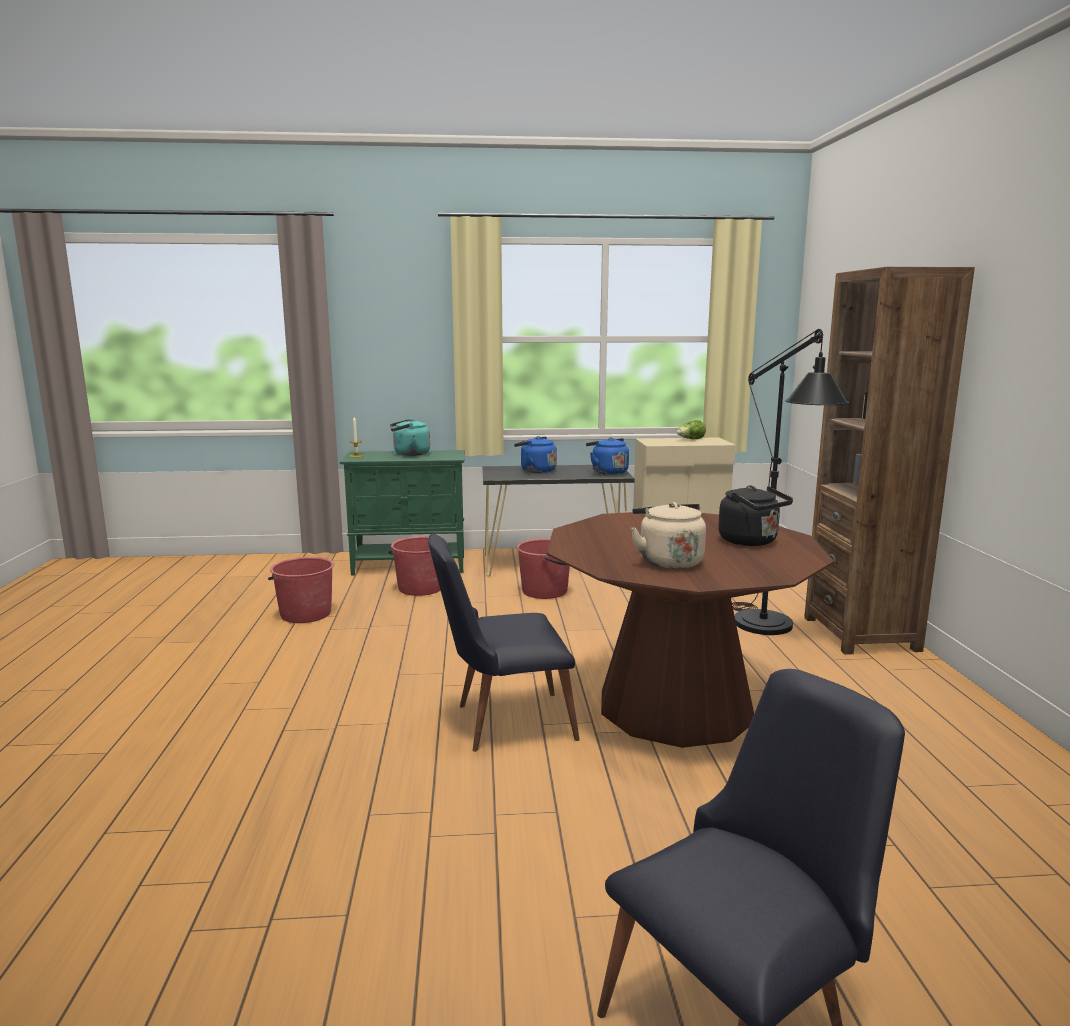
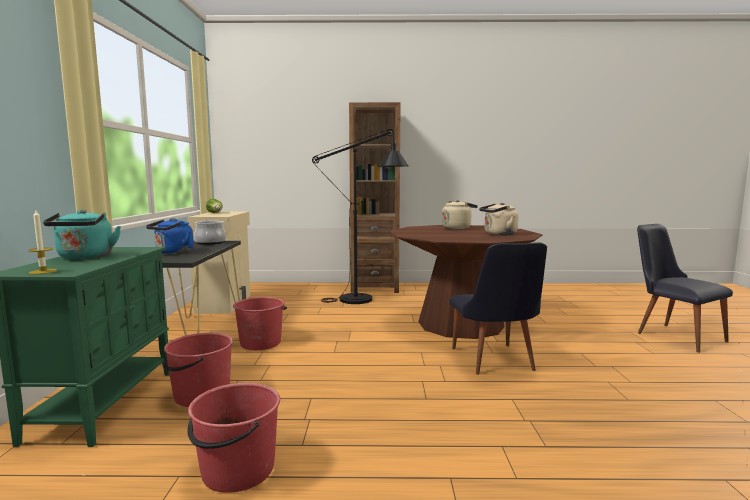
camera: 85 degrees left, 5 degrees down
blue kettle [586,437,629,475] -> cooking pot [194,220,226,245]
black kettle [718,485,793,546] -> beige kettle [442,200,478,229]

